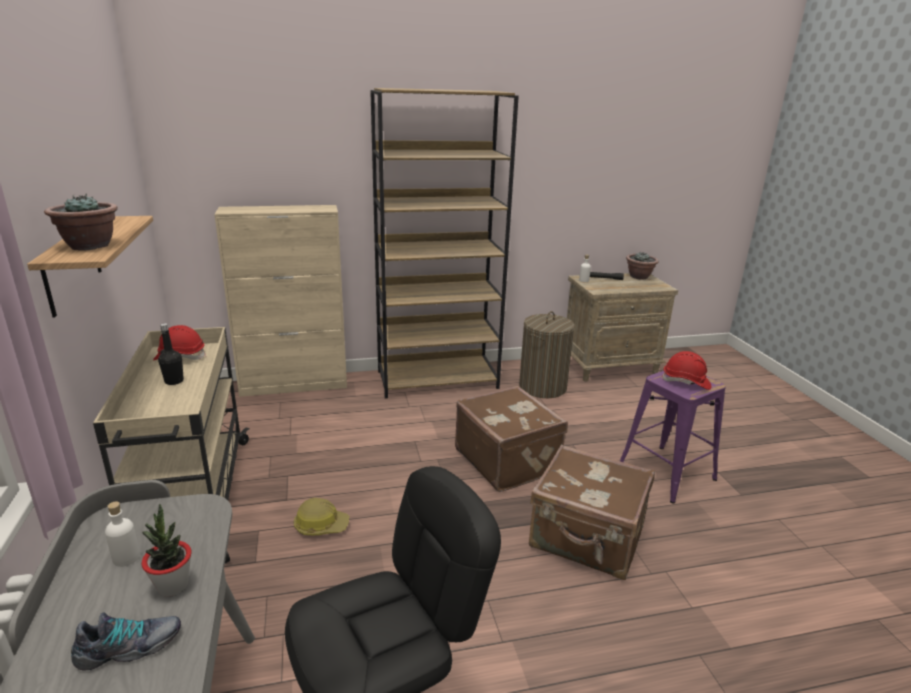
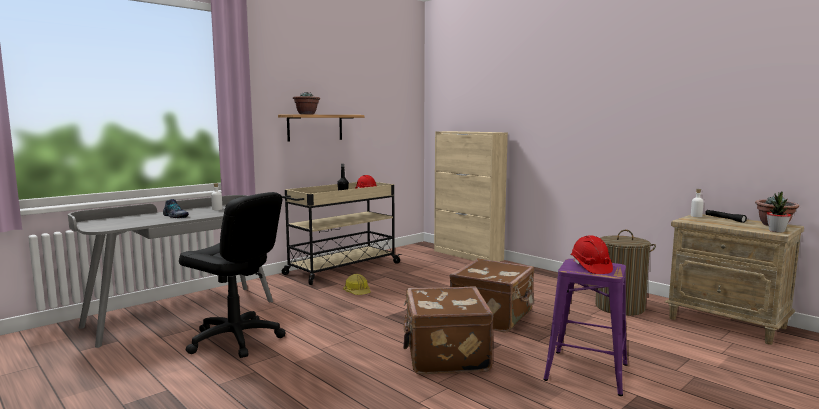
camera: 60 degrees right, 15 degrees down
potted plant [141,504,192,597] -> potted plant moved to [766,191,791,233]
brown bookcase [370,88,519,399] -> none

